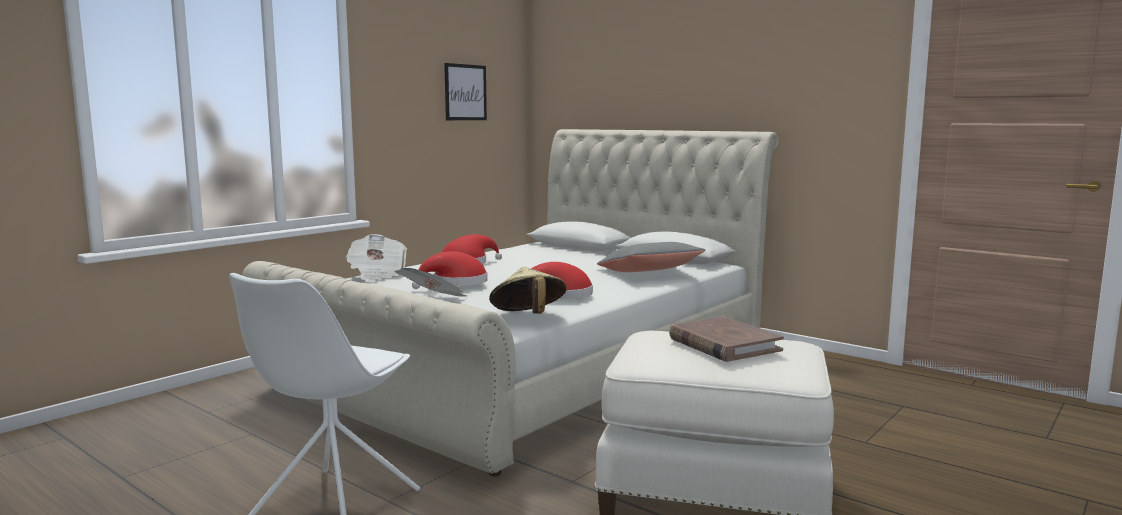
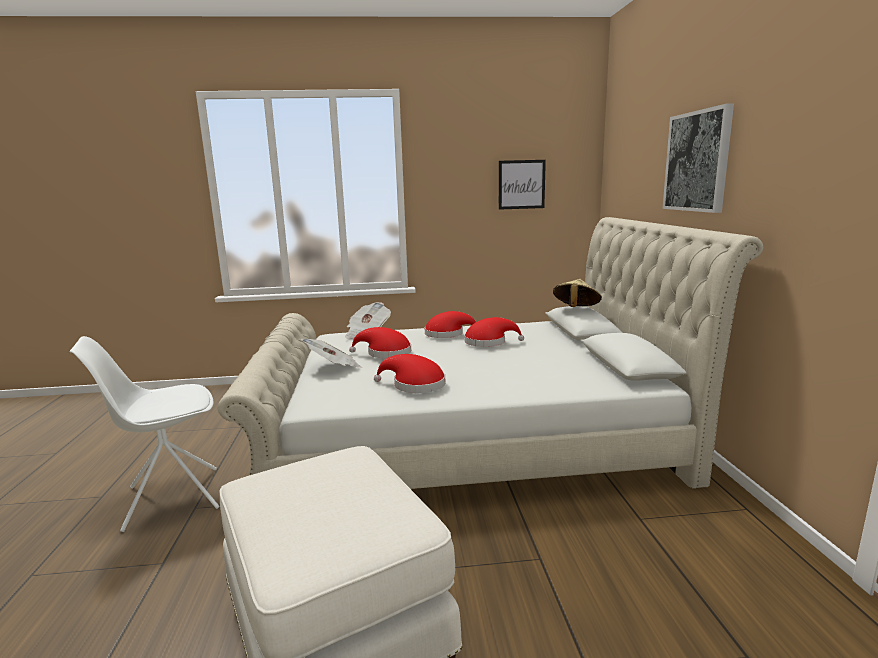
camera: 45 degrees right, 5 degrees up
beige hat [489,267,566,314] -> beige hat moved to [553,279,602,307]
grey pillow [597,242,706,272] -> none
brown book [669,316,784,362] -> none
none -> red hat [464,317,524,347]
none -> picture [663,103,734,213]

